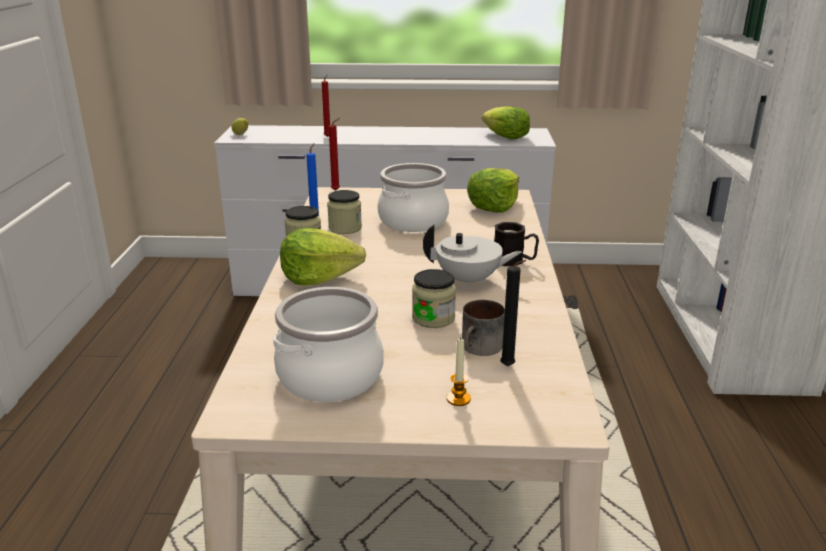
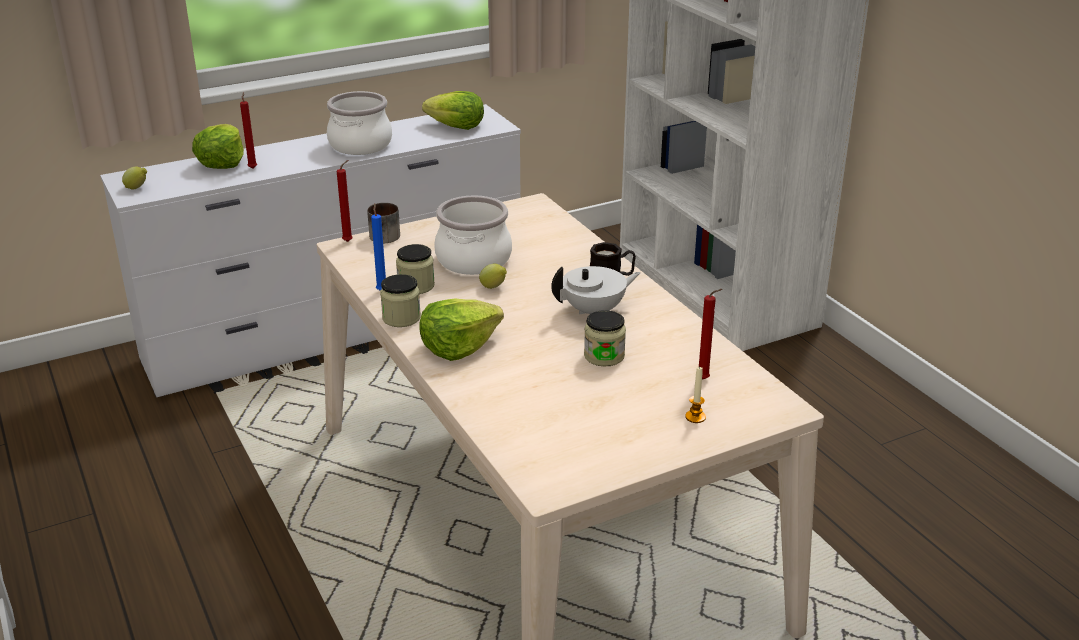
camera: 30 degrees left, 5 degrees up
cooking pot [274,287,384,402] -> cooking pot moved to [327,91,392,155]
mug [462,300,505,356] -> mug moved to [367,203,400,243]
lettuce [467,168,519,213] -> lettuce moved to [192,124,244,169]
black candle [500,260,527,366] -> red candle [699,289,722,379]
none -> lemon [479,264,507,289]

